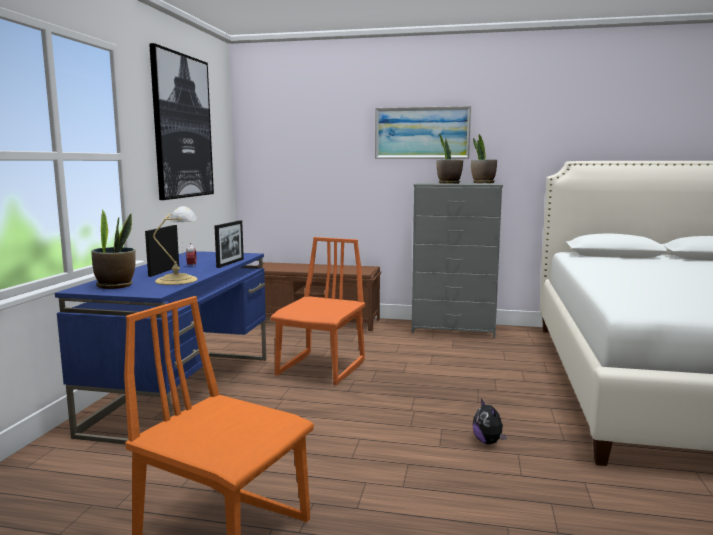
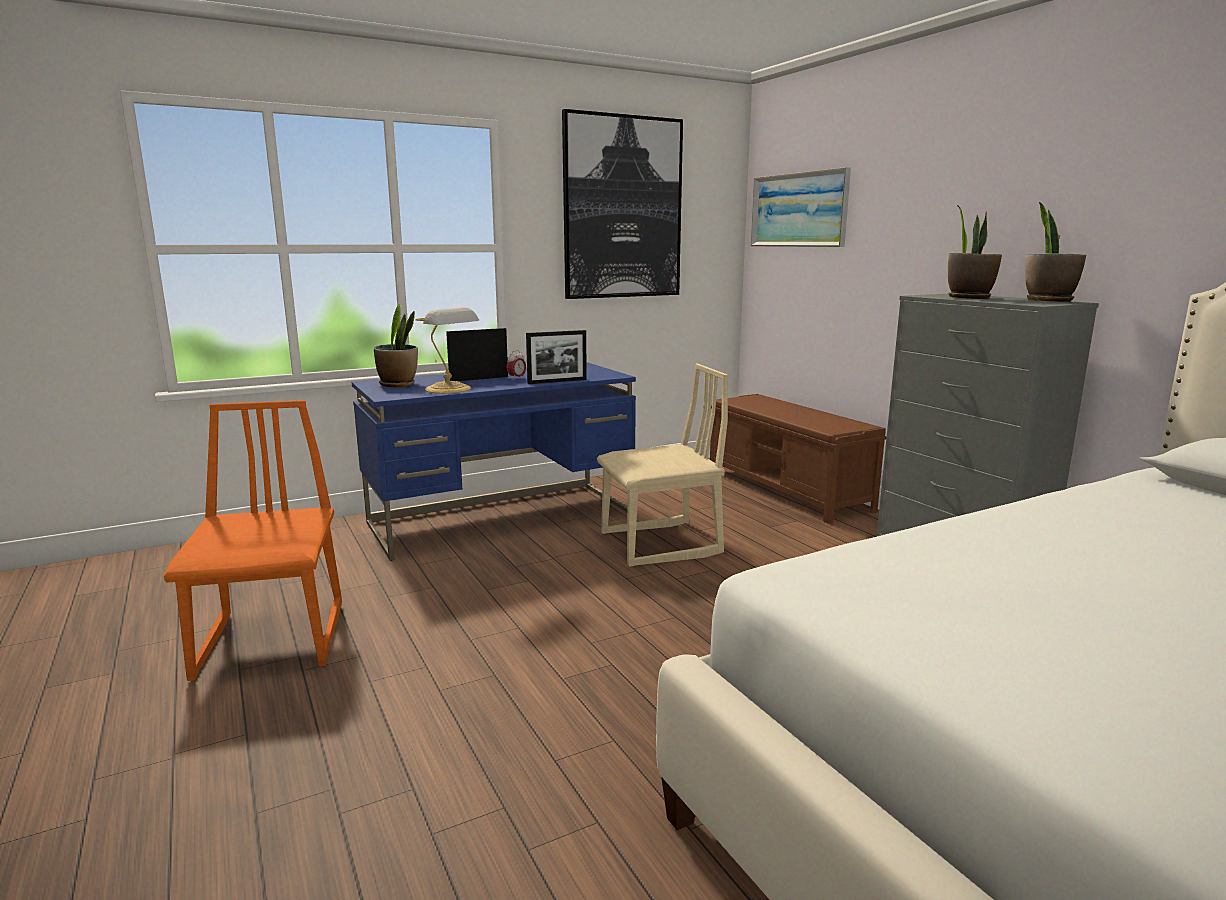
camera: 50 degrees right, 5 degrees up
orange chair [270,237,365,385] -> beige chair [597,364,728,567]
picture [375,106,471,159] -> picture moved to [751,167,851,247]
plush toy [473,399,507,444] -> none

